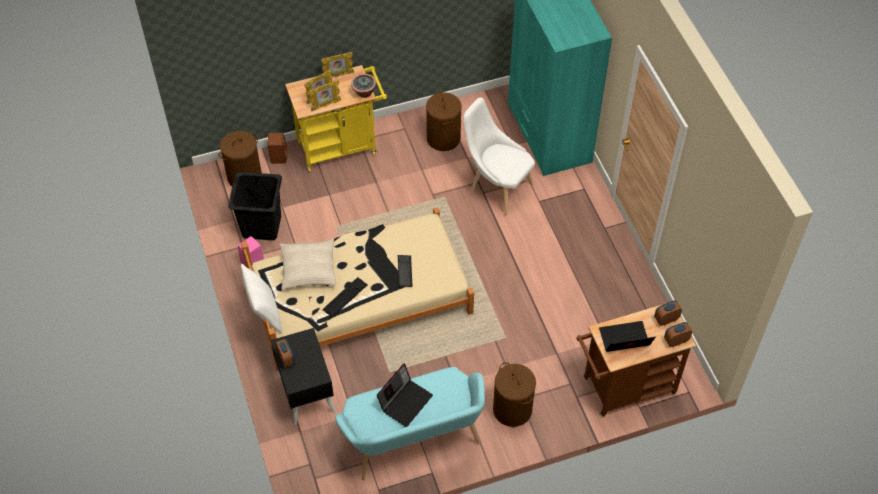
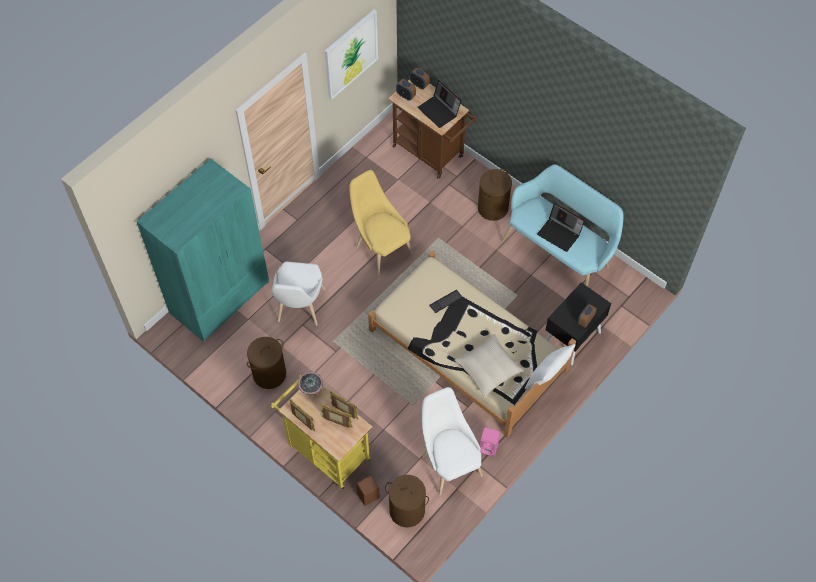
camera: 120 degrees left, 5 degrees up
black laundry basket [228,172,282,240] -> white chair [422,387,483,495]
keyboard [322,277,367,318] -> none
laptop [377,363,433,427] -> laptop turned 150 degrees counterclockwise [537,203,585,252]
none -> picture [325,9,378,100]
none -> yellow chair [349,170,413,276]

